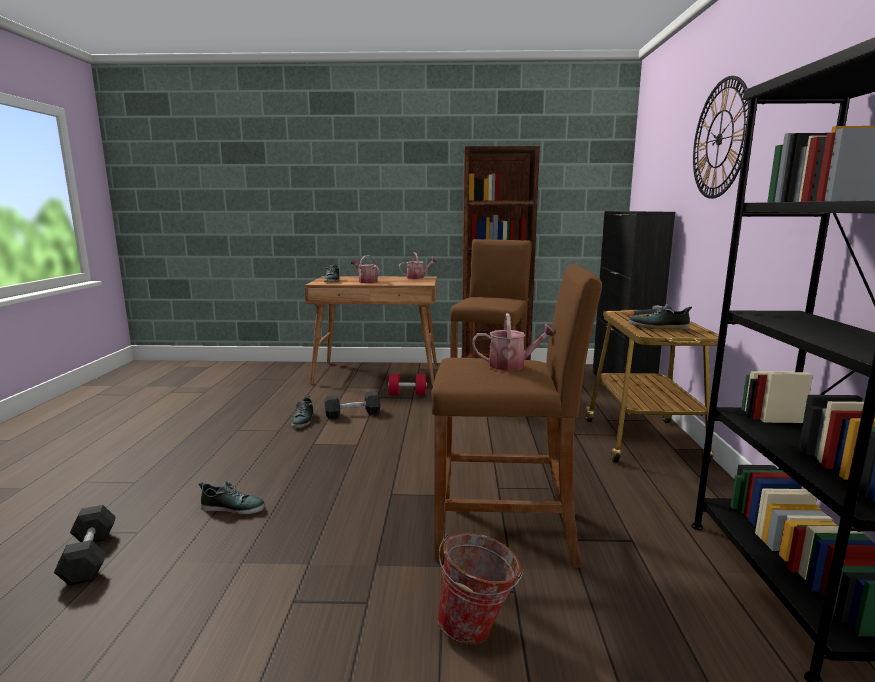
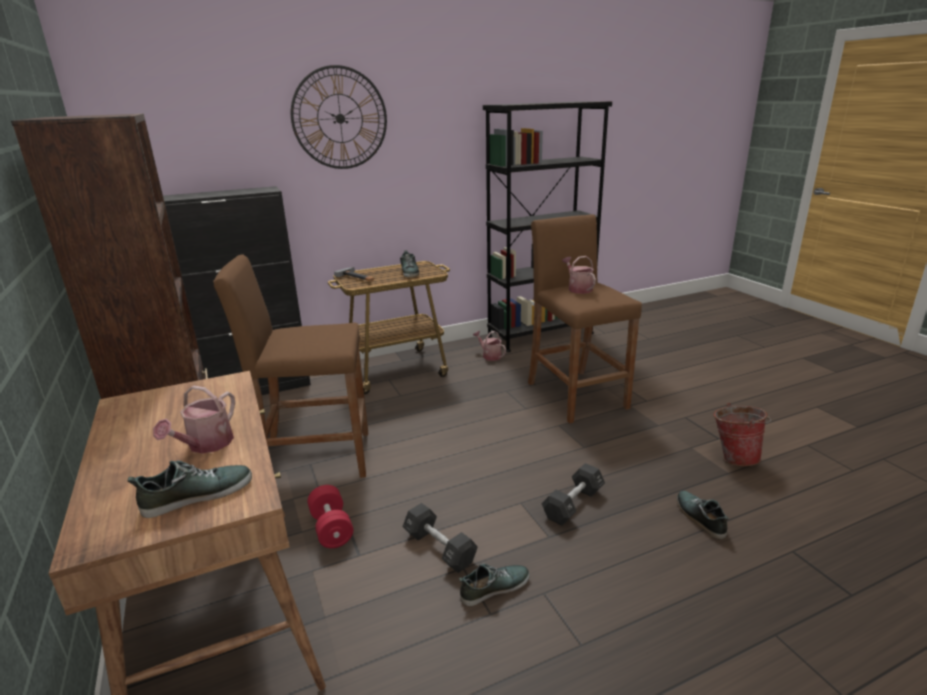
camera: 115 degrees left, 10 degrees up
black dumbbell [54,505,116,586] -> black dumbbell moved to [542,463,605,526]
watering can [399,252,437,279] -> watering can moved to [473,331,506,361]
bucket [437,533,524,645] -> bucket moved to [714,403,771,466]

